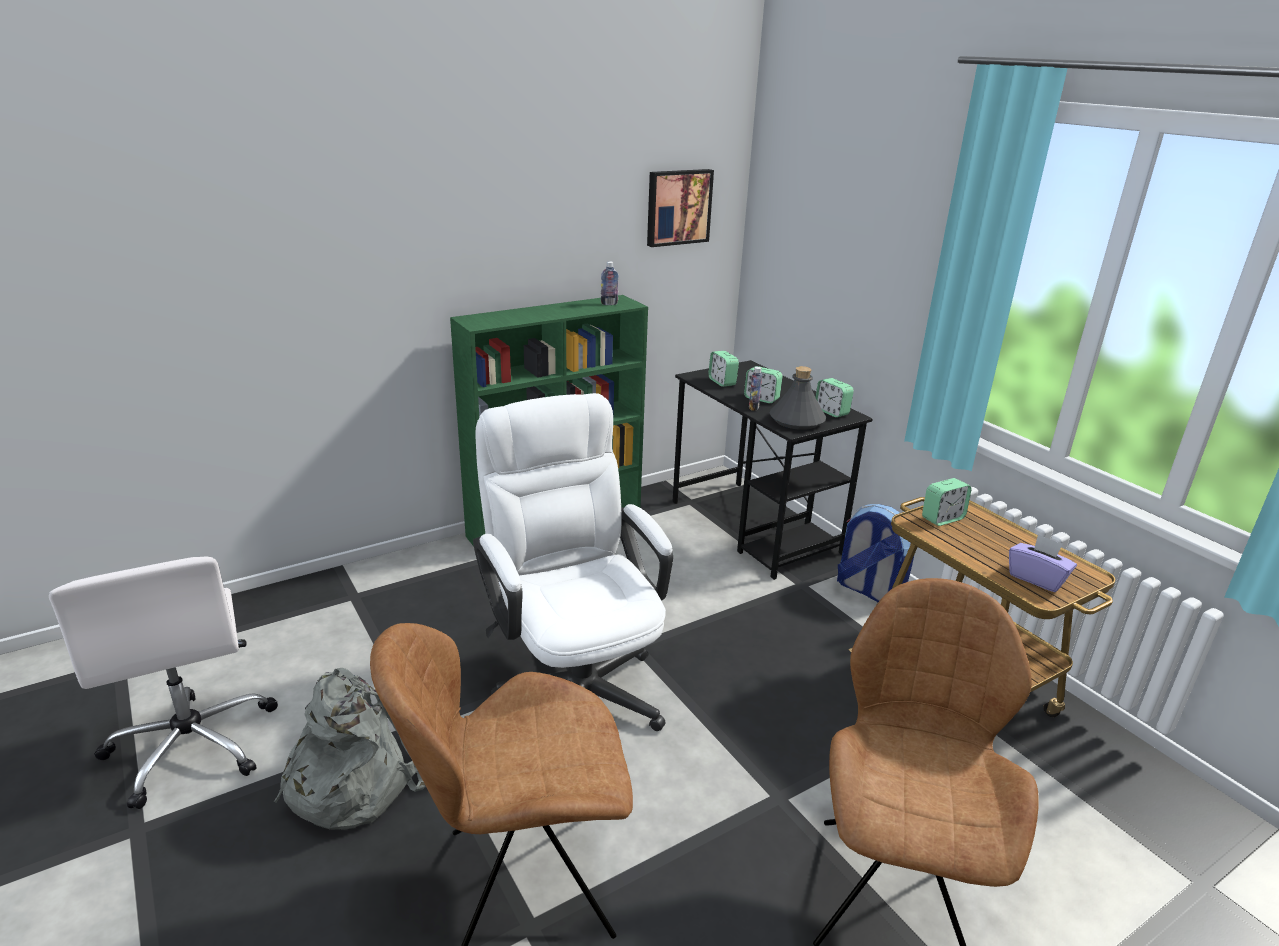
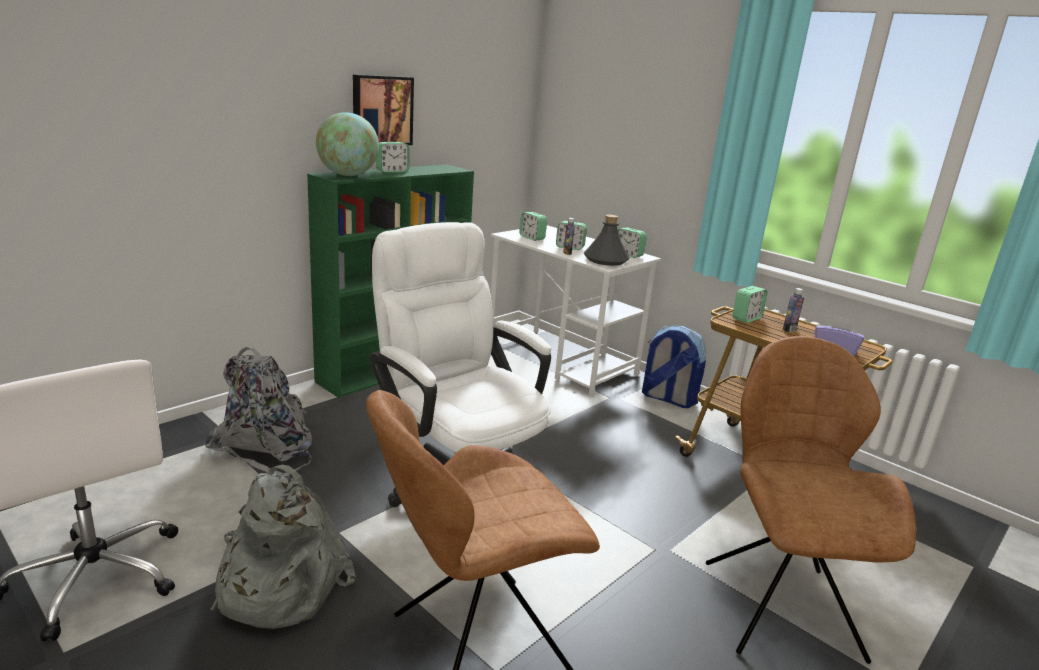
camera: 15 degrees left, 5 degrees down
bottle [601,261,619,305] -> bottle moved to [782,288,804,332]
picture [647,169,714,247] -> picture moved to [353,74,414,145]
black desk [672,360,873,580] -> white desk [491,225,661,396]
none -> grey backpack [205,347,312,475]
none -> globe [316,112,379,176]
none -> alarm clock [376,142,409,173]

